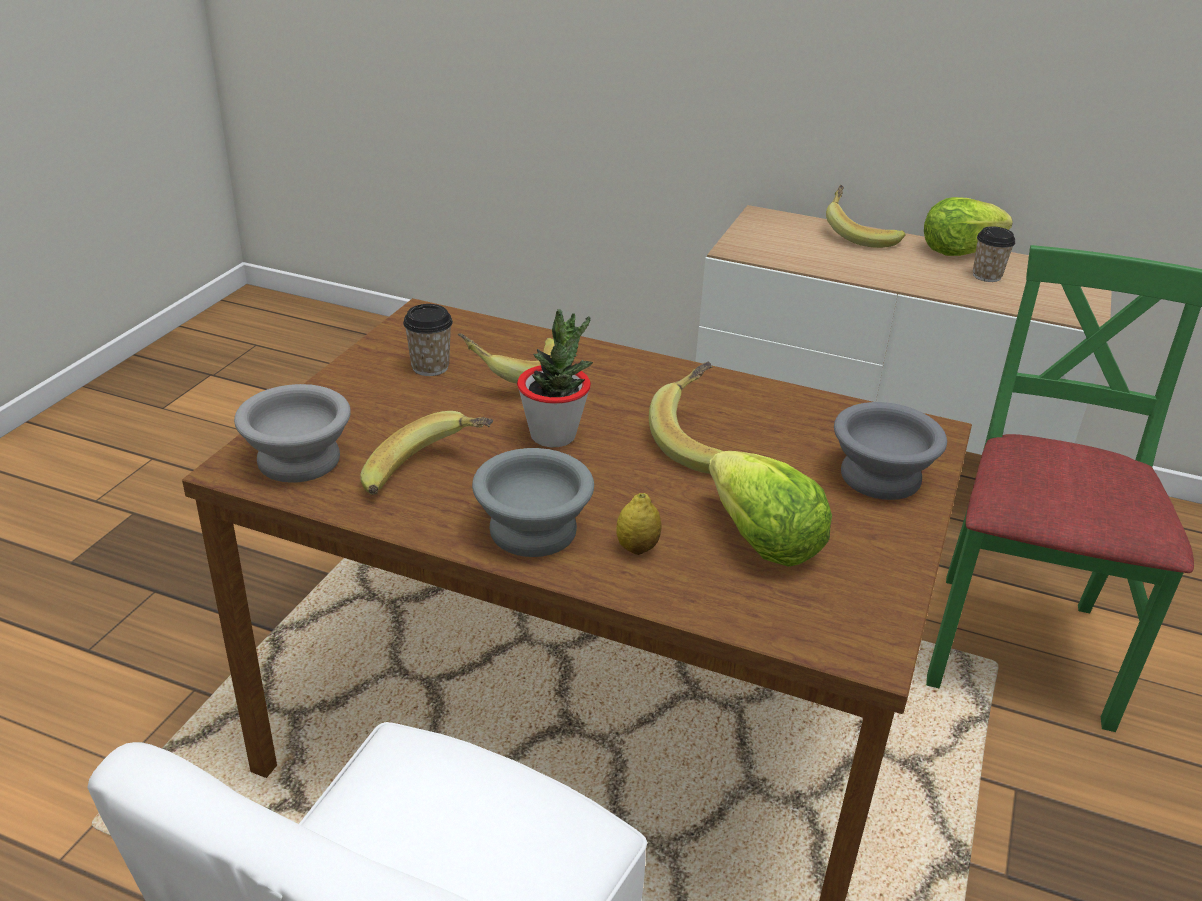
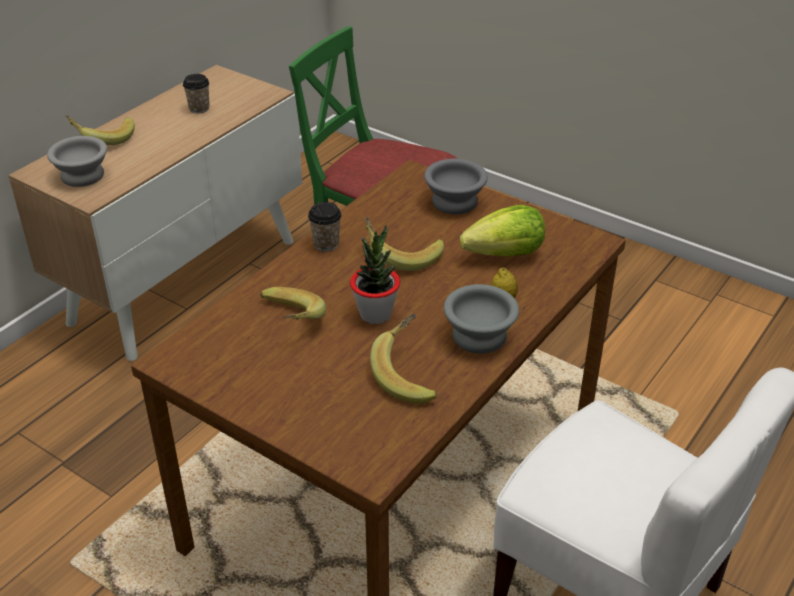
camera: 75 degrees left, 5 degrees up
grey bowl [234,384,351,483] -> grey bowl moved to [47,136,107,187]
cup [403,304,453,376] -> cup moved to [308,202,342,252]
lettuce [924,197,1013,256] -> none

